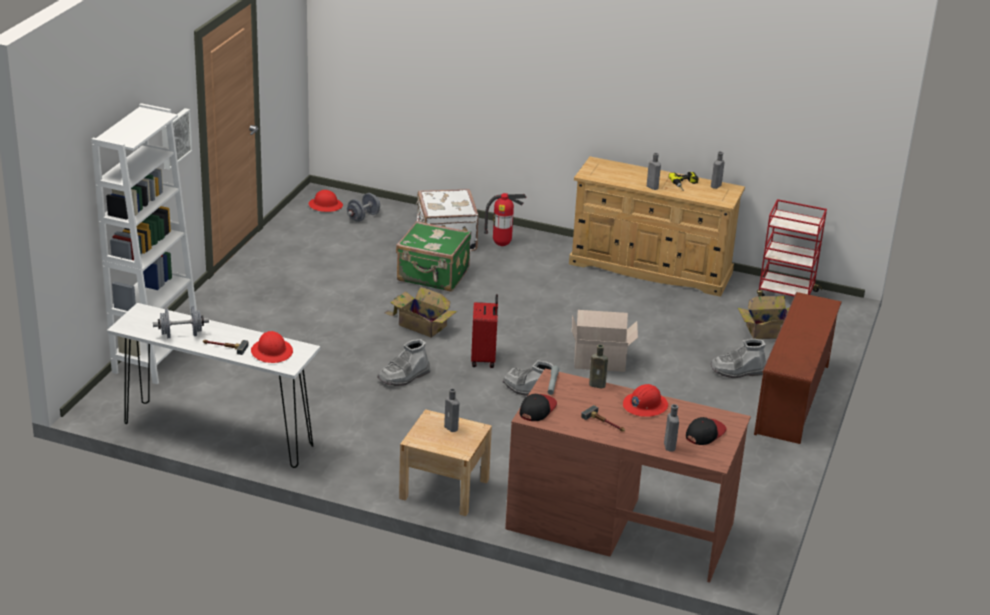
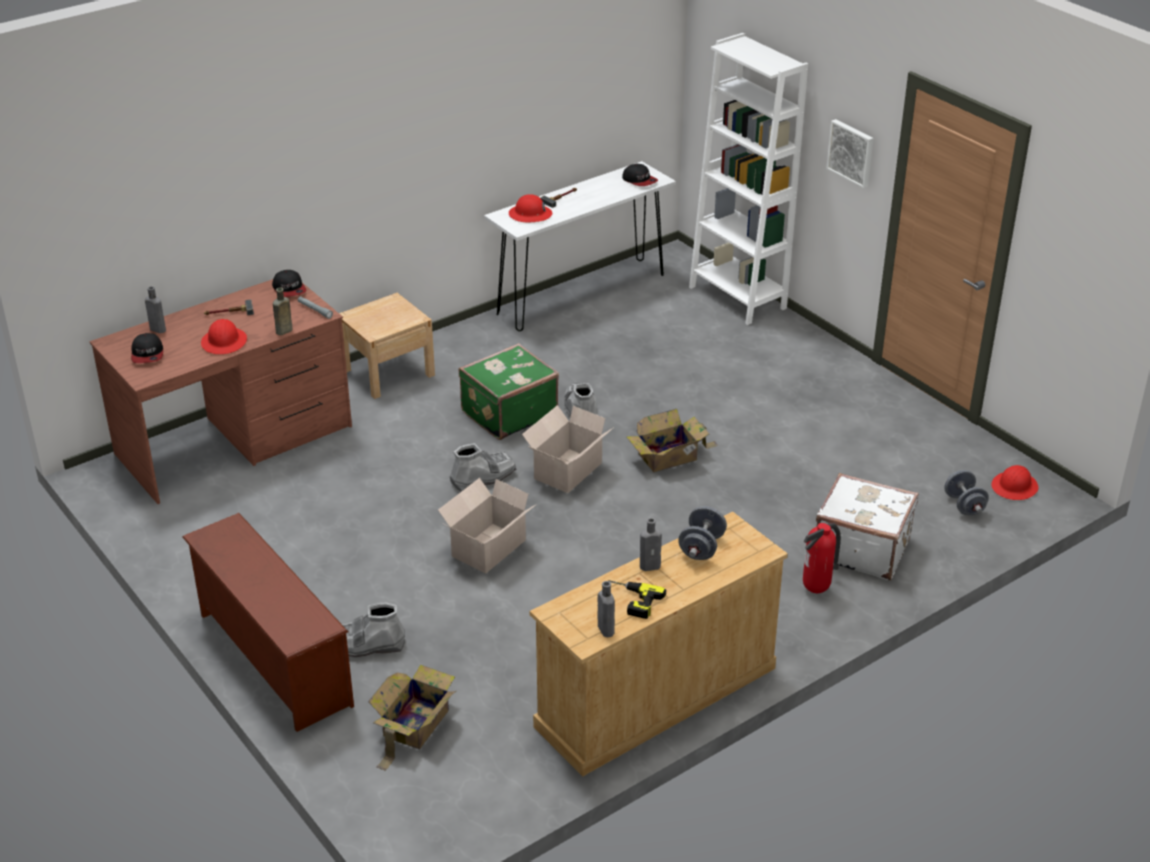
camera: 125 degrees right, 5 degrees up
grey dumbbell [153,307,209,338] -> grey dumbbell moved to [678,506,727,560]
green suitcase [396,221,471,292] -> green suitcase moved to [459,343,559,440]
grey bottle [444,388,459,432] -> none
red suitcase [471,294,498,368] -> cardboard box [522,405,614,493]
grey boot [711,339,766,378] -> grey boot turned 120 degrees counterclockwise [342,602,405,657]
red cart [757,199,827,296] -> none
none -> cap [622,164,658,186]

